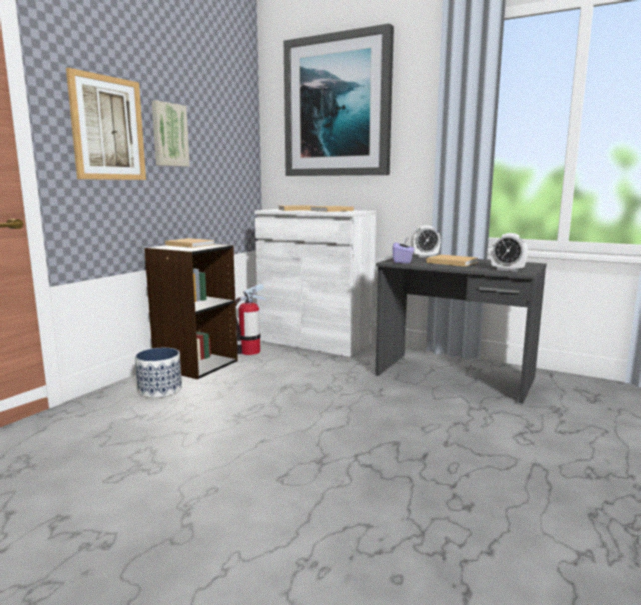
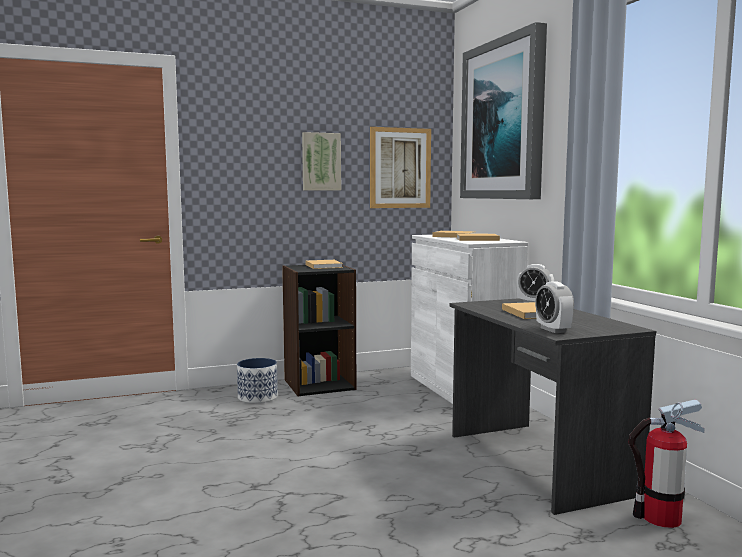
camera: 40 degrees right, 5 degrees down
picture [66,68,146,180] -> picture moved to [370,127,431,208]
fire extinguisher [235,284,266,355] -> fire extinguisher moved to [628,399,705,528]
purple tissue box [392,238,415,264] -> none

